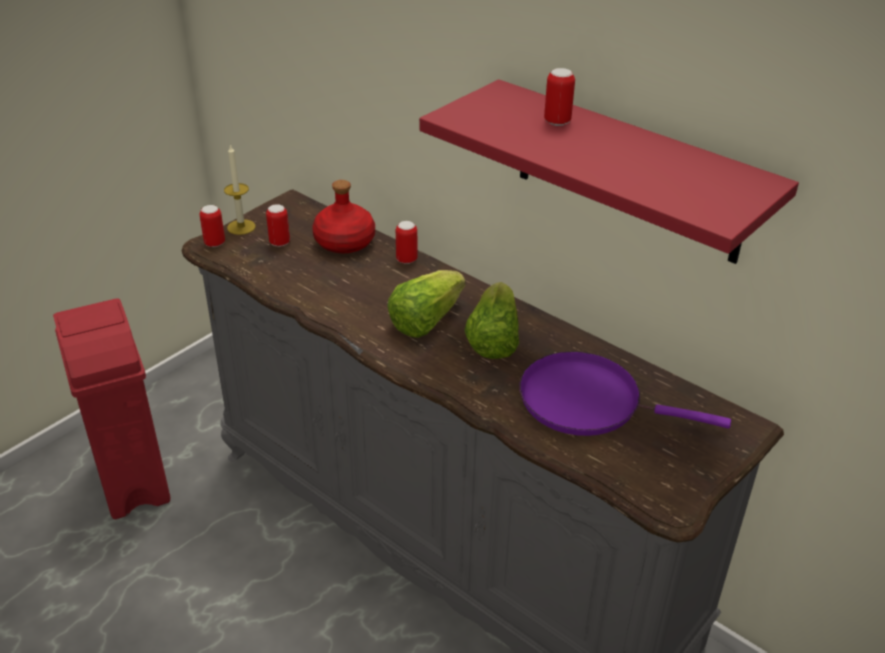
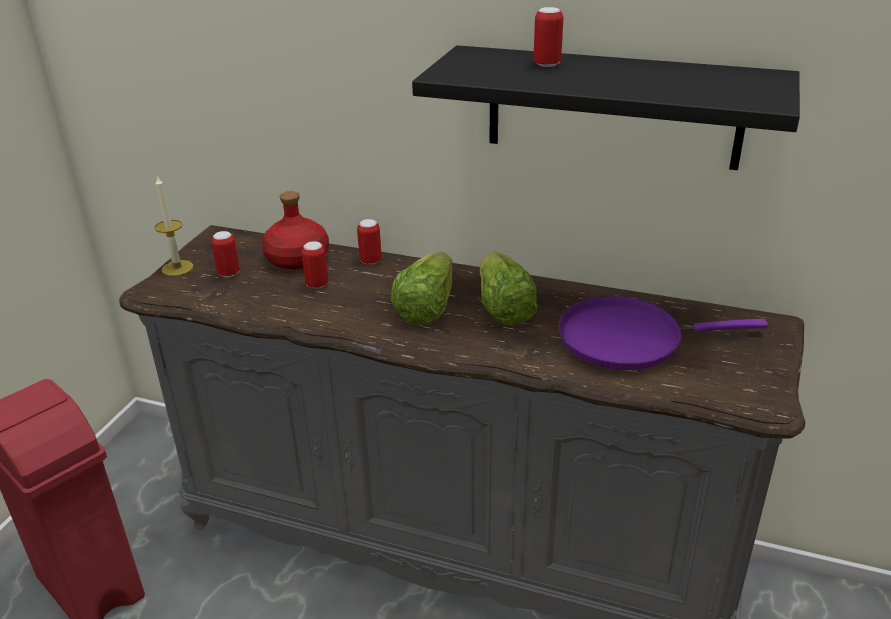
camera: 20 degrees left, 5 degrees down
can [200,205,225,247] -> can moved to [301,241,328,289]
red shelf [419,79,799,264] -> black shelf [412,45,800,170]

